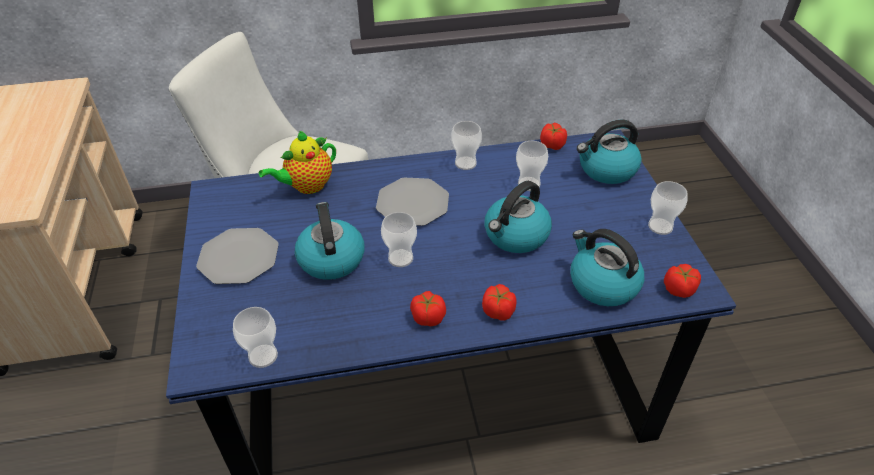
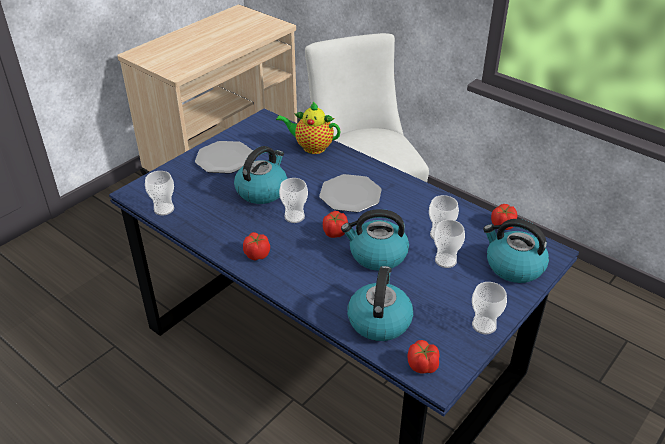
camera: 50 degrees right, 5 degrees down
cup [451,121,482,170] -> cup moved to [434,220,465,268]
tomato [482,284,517,321] -> tomato moved to [323,211,348,238]

